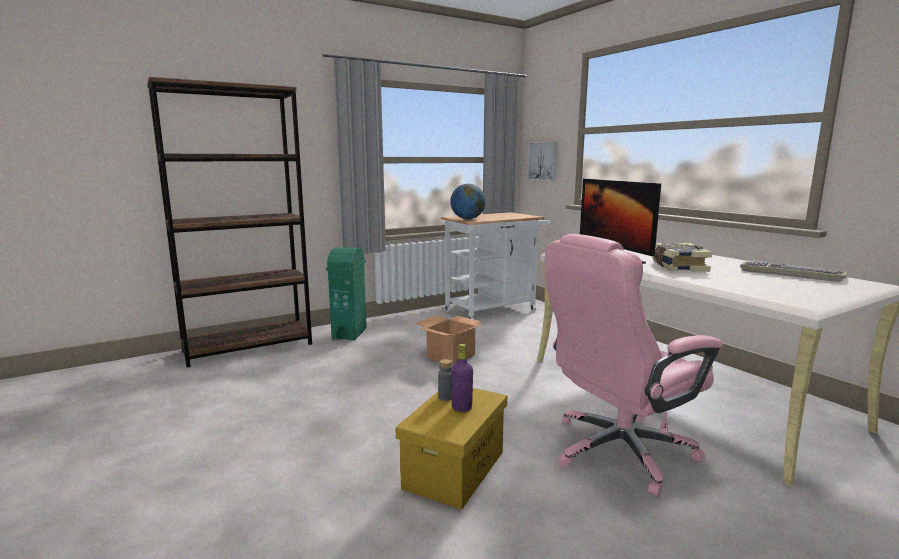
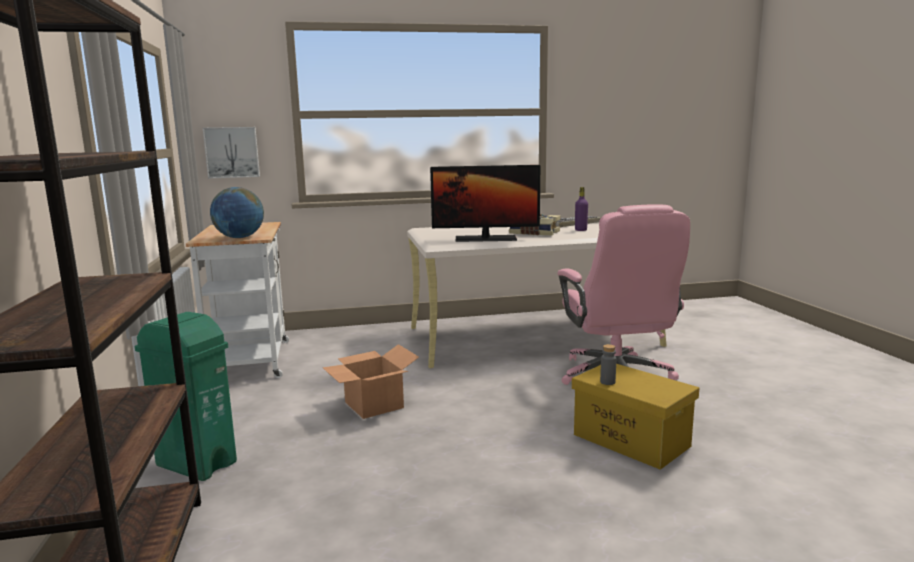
camera: 70 degrees left, 0 degrees up
purple bottle [451,344,473,412] -> purple bottle moved to [575,187,588,231]

